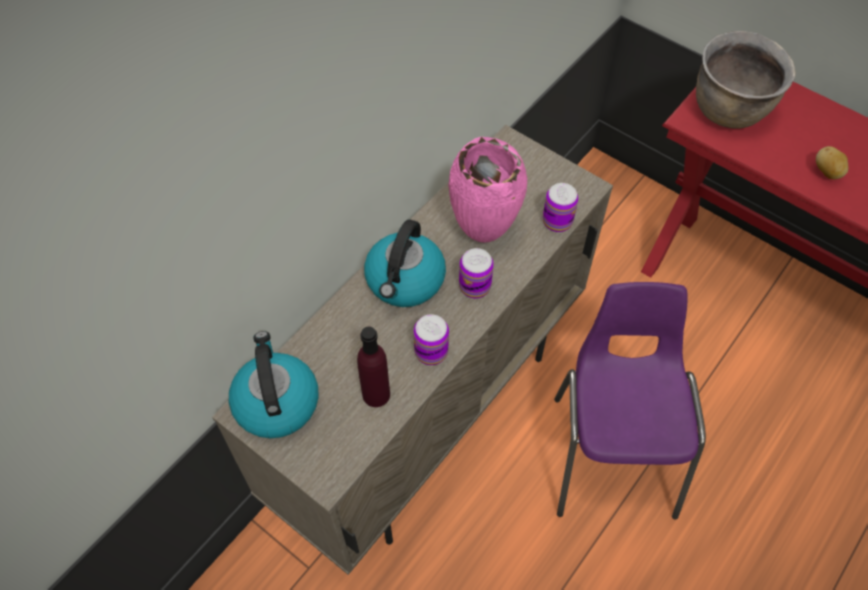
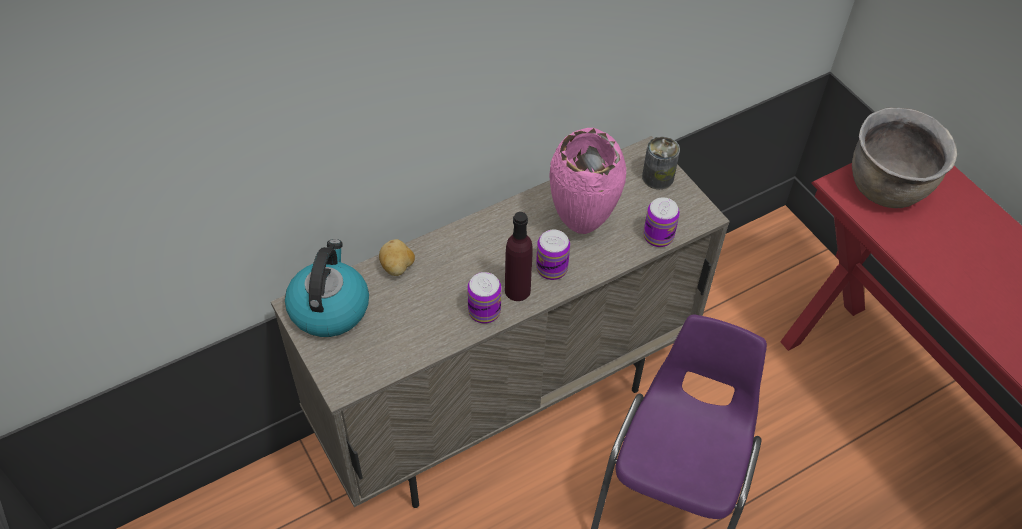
camera: 20 degrees right, 5 degrees down
purple bottle [357,327,390,407] -> purple bottle moved to [505,212,533,301]
kettle [364,220,446,307] -> none
potato [816,146,849,179] -> potato moved to [379,239,415,276]
none -> can [642,136,680,189]

